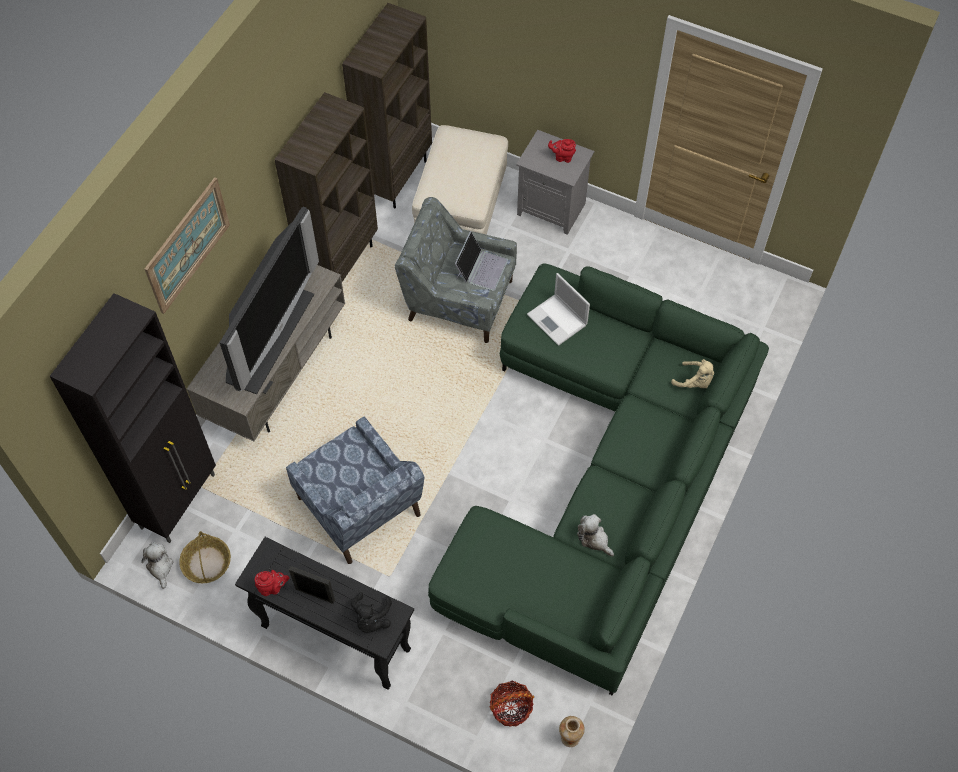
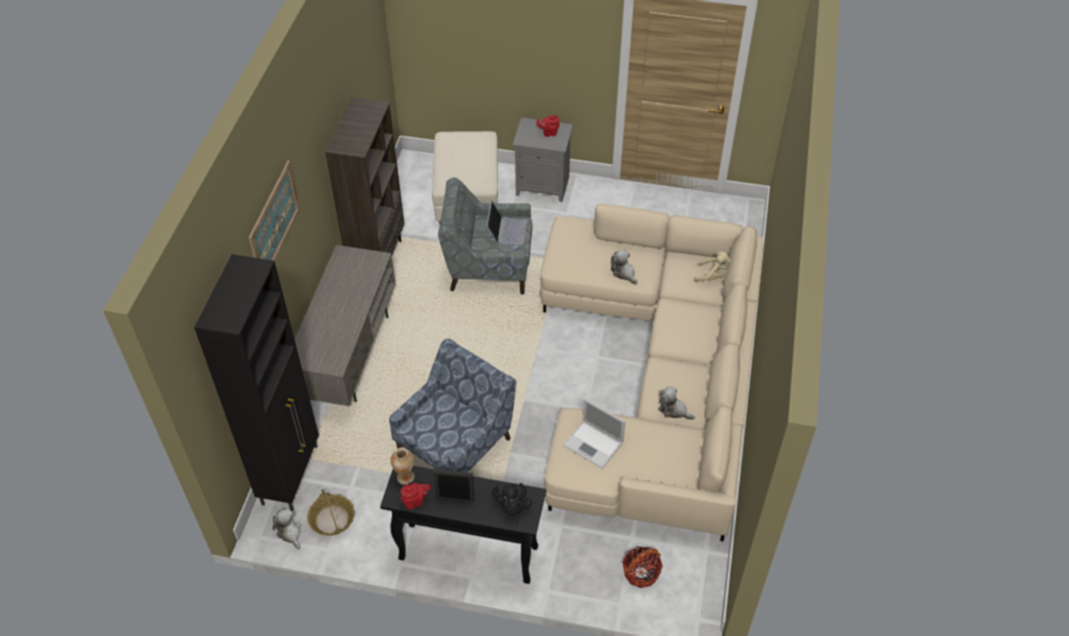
camera: 15 degrees left, 10 degrees down
television [219,207,319,394] -> none
blue armchair [286,417,425,564] -> blue armchair turned 90 degrees counterclockwise [389,339,516,472]
brown bookcase [342,3,432,208] -> none
green sofa [428,263,769,695] -> beige sofa [540,203,764,541]
laptop [527,273,590,346] -> laptop moved to [563,399,625,469]
vase [559,716,585,747] -> vase moved to [391,447,415,485]
none -> plush toy [611,250,638,284]

